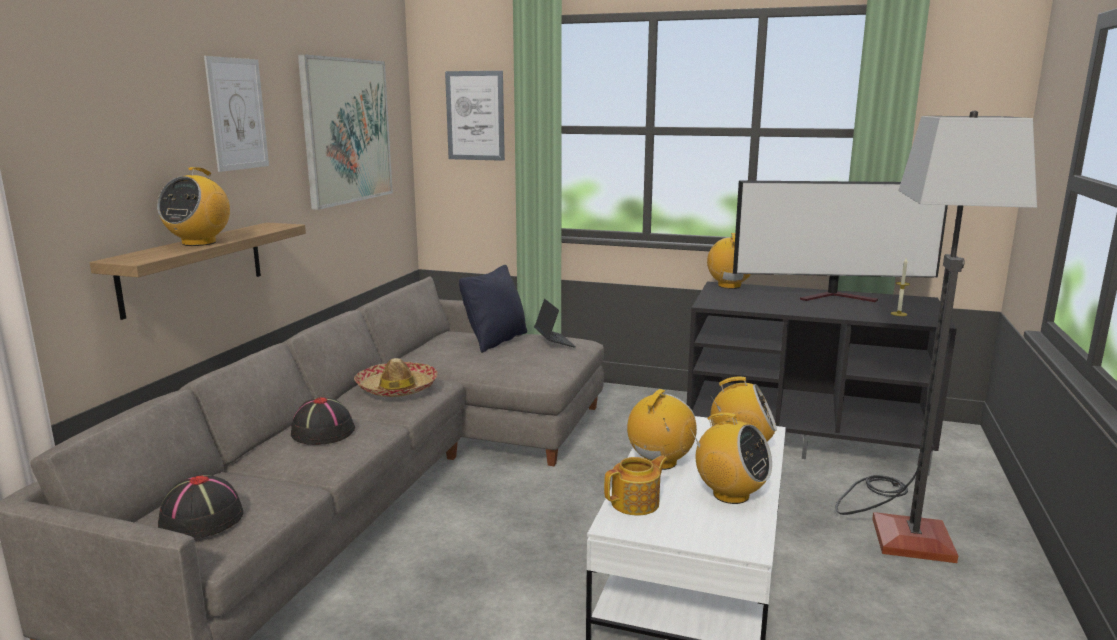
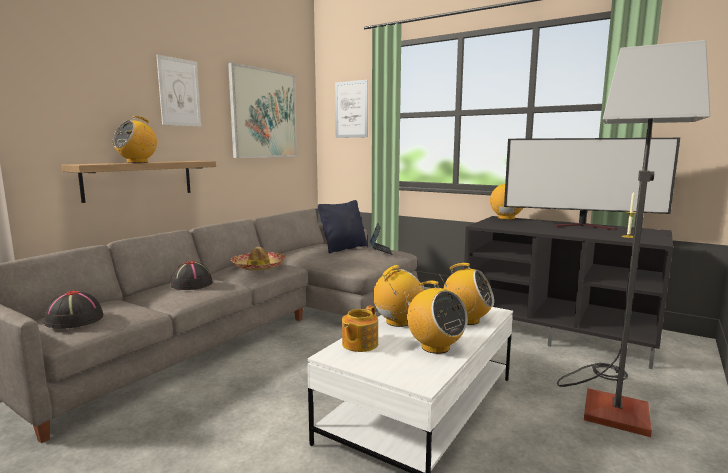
camera: 15 degrees right, 5 degrees down
teapot [604,455,668,515] -> teapot turned 135 degrees clockwise [342,305,378,352]

